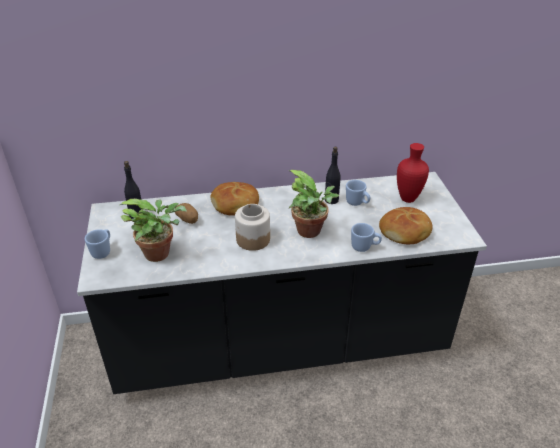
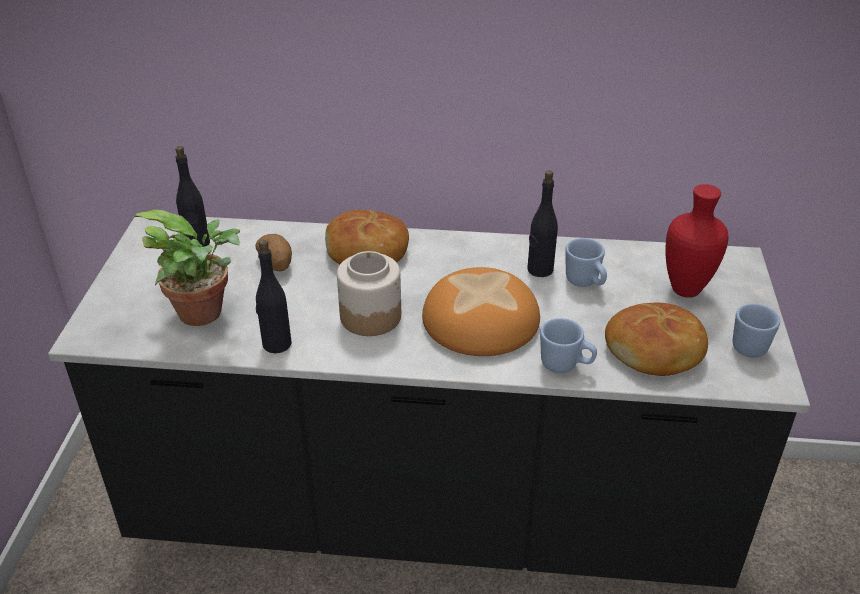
camera: 15 degrees right, 0 degrees up
blue mug [85,229,110,259] -> blue mug moved to [733,304,780,357]
potted plant [289,170,339,238] -> bread [422,267,540,356]
none -> black bottle [256,240,292,353]

